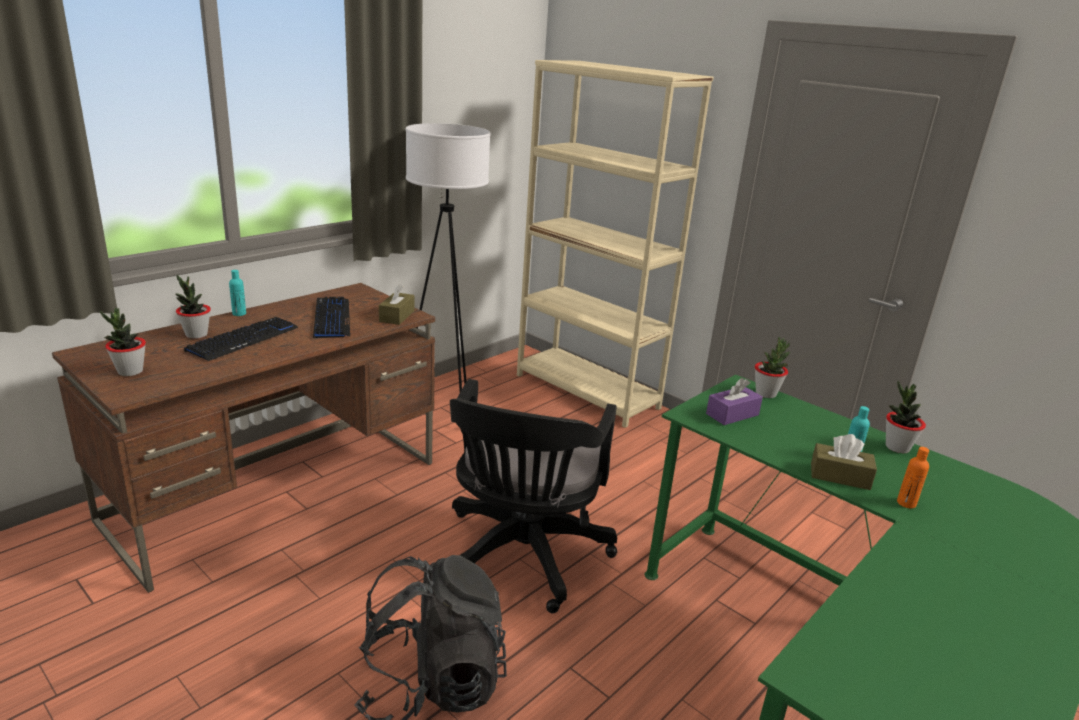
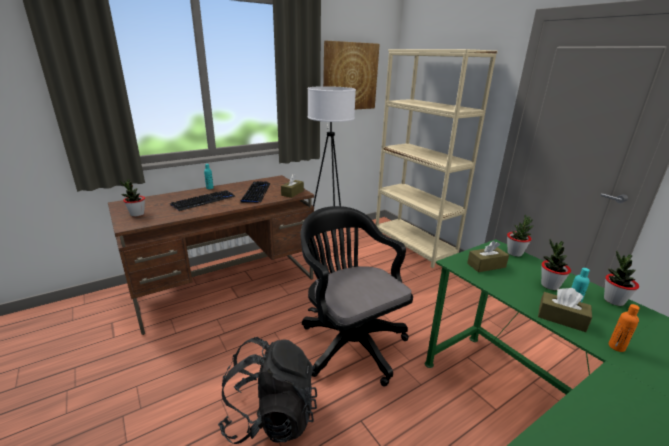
camera: 15 degrees right, 0 degrees up
potted plant [175,275,211,339] -> potted plant moved to [541,239,571,290]
black office chair [450,379,617,613] -> black office chair turned 120 degrees clockwise [300,206,413,386]
purple tissue box [706,378,763,425] -> brown tissue box [467,241,509,272]
none -> picture [323,41,380,109]

